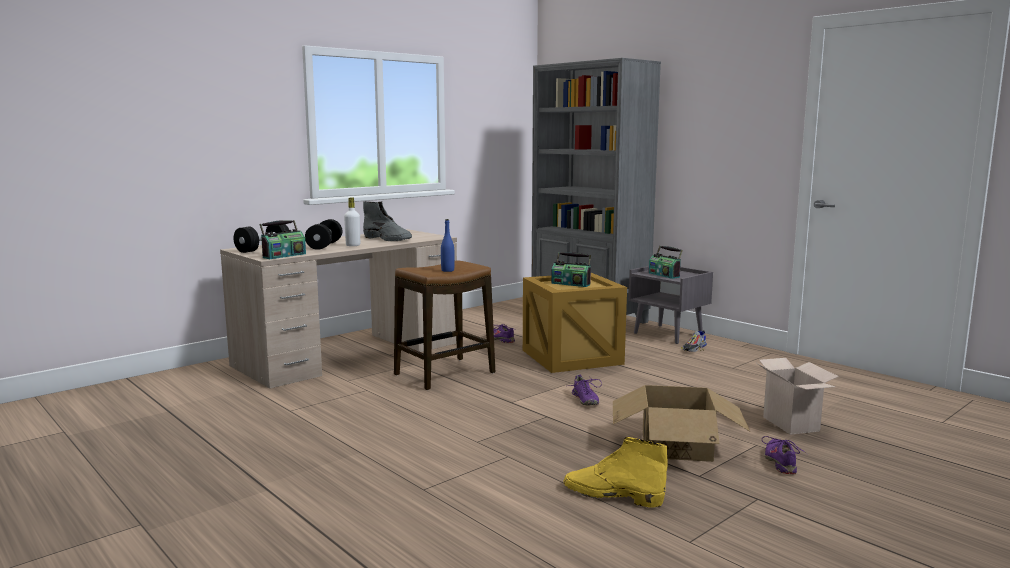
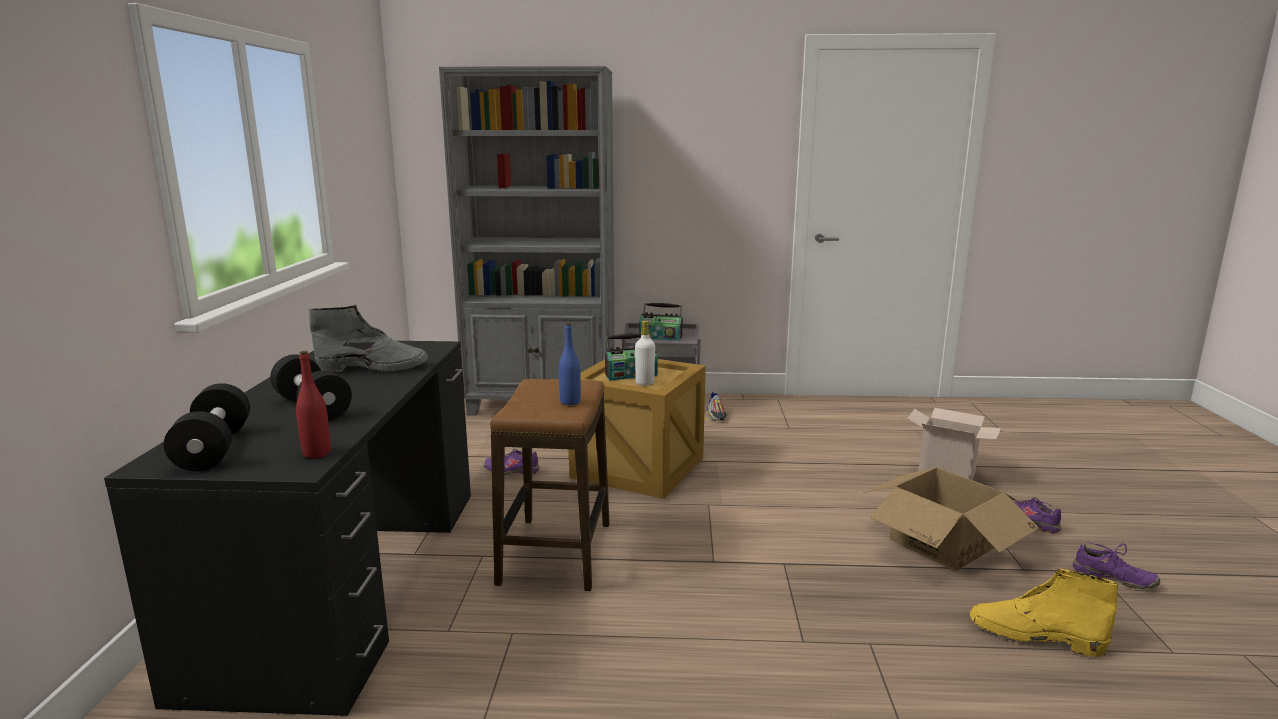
camera: 45 degrees left, 5 degrees up
beige desk [220,229,457,389] -> black desk [104,341,471,716]
radio [260,220,306,259] -> red bottle [296,351,331,458]
white bottle [344,198,360,246] -> white bottle moved to [635,321,655,386]
yellow boot [563,437,668,508] -> yellow boot turned 45 degrees clockwise [970,569,1118,657]
purple shoe [568,374,602,405] -> purple shoe moved to [1073,542,1160,589]

